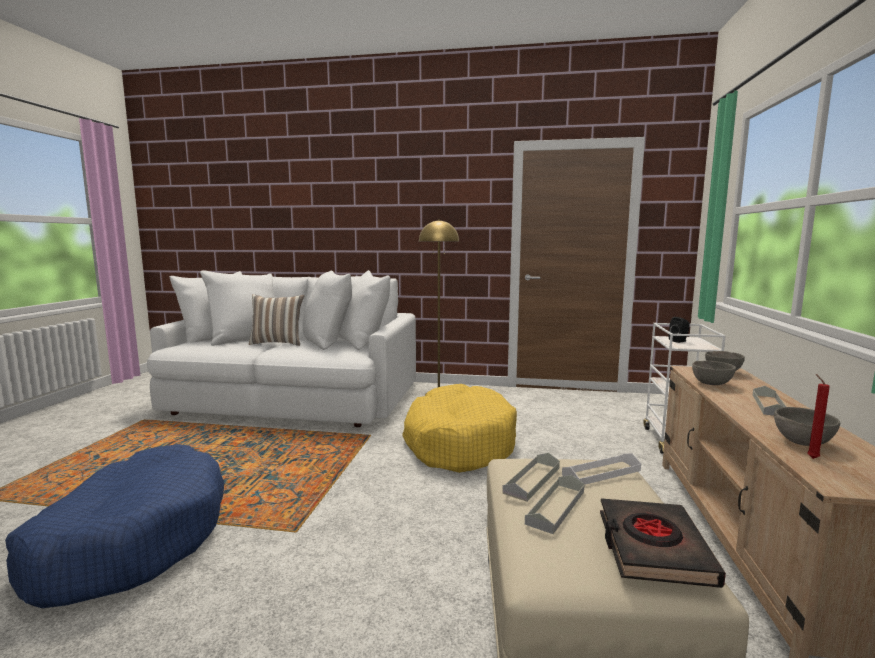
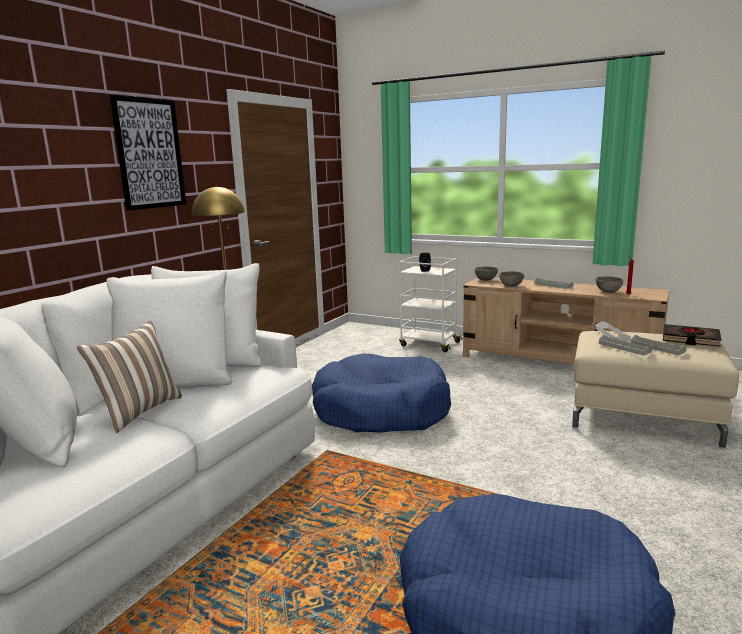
camera: 70 degrees left, 5 degrees up
yellow dog bed [402,384,517,473] -> blue dog bed [312,353,451,433]
none -> picture [110,95,186,211]

